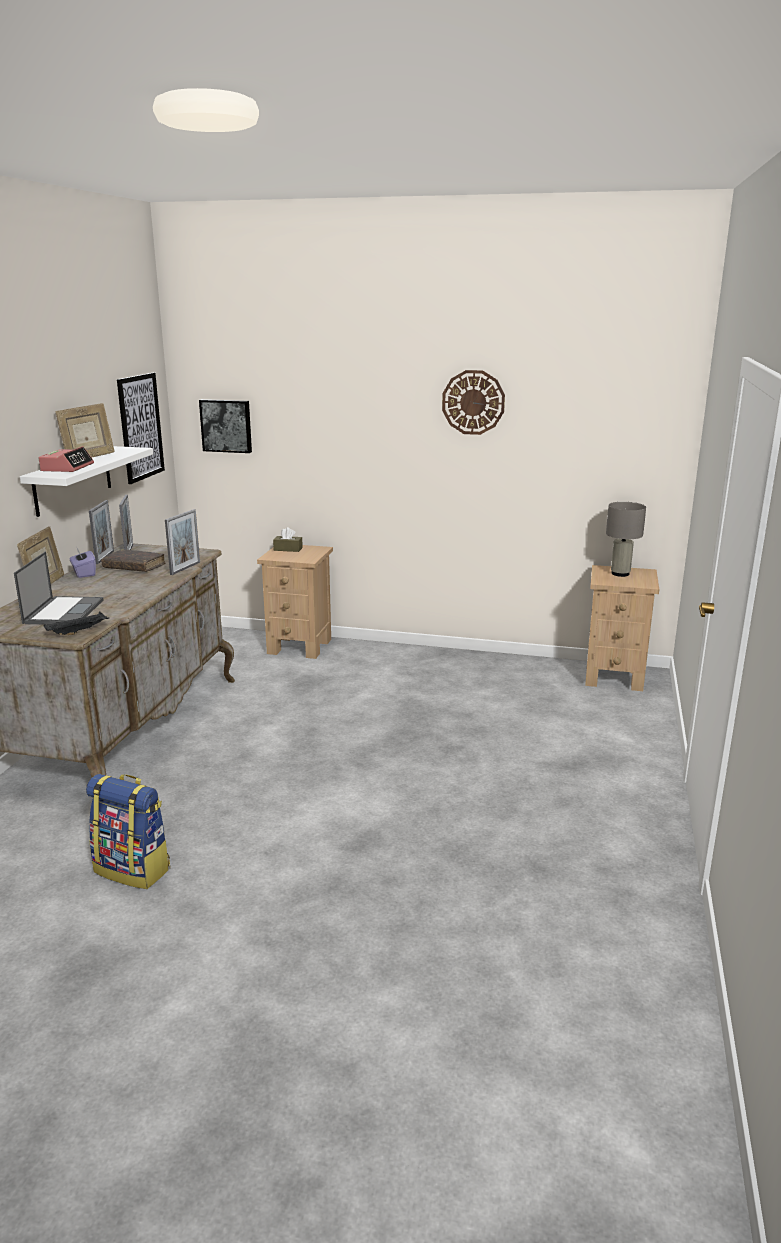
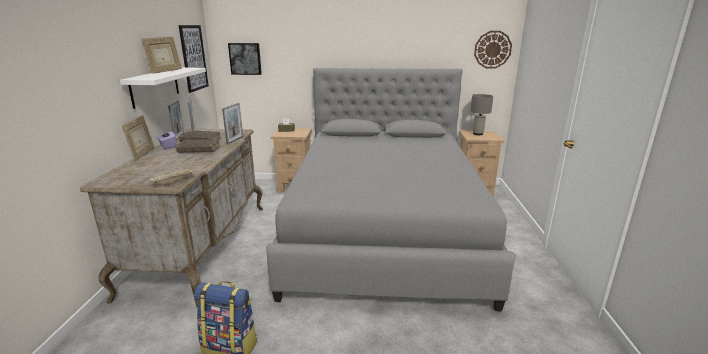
camera: 10 degrees left, 0 degrees up
laptop [14,552,104,625] -> none
alarm clock [39,446,94,472] -> none
black tray [43,612,109,635] -> beige tray [149,167,197,185]
wall clock [442,370,505,435] -> wall clock moved to [474,31,512,69]
none -> brown book [176,139,220,153]
none -> grey bed [266,68,516,311]

